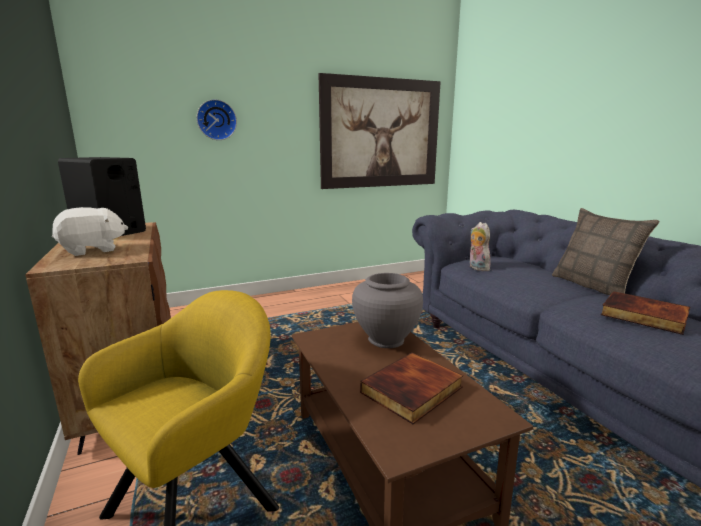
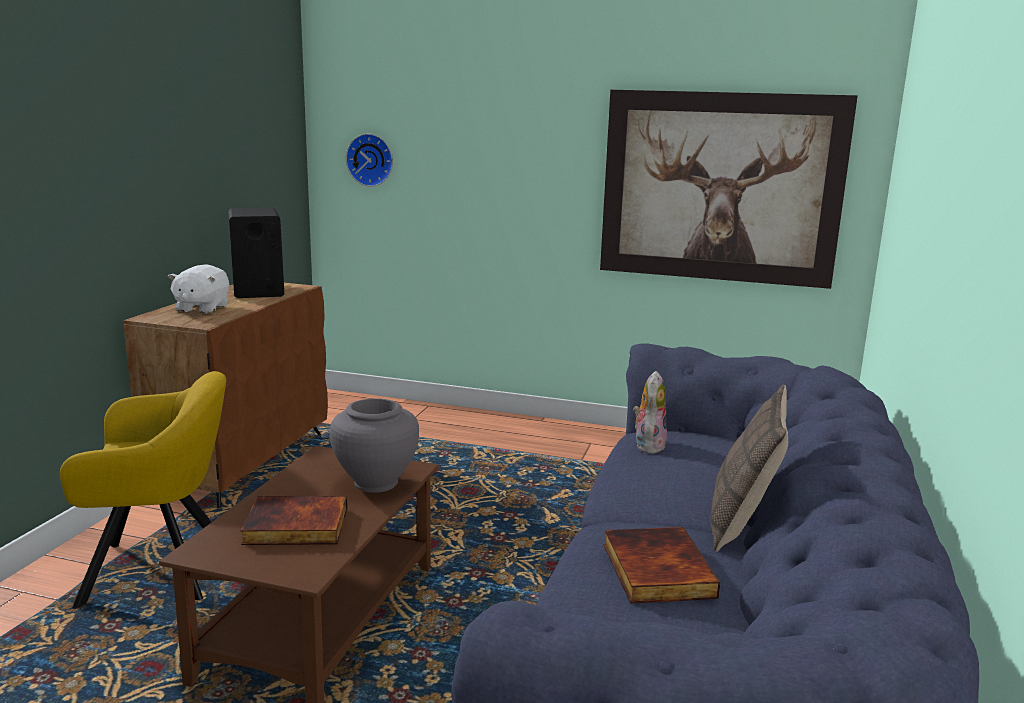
camera: 40 degrees right, 0 degrees up
white plush toy [52,207,128,256] -> white plush toy turned 90 degrees clockwise [168,264,230,314]
wall clock [196,99,237,140] -> wall clock moved to [346,134,393,187]

